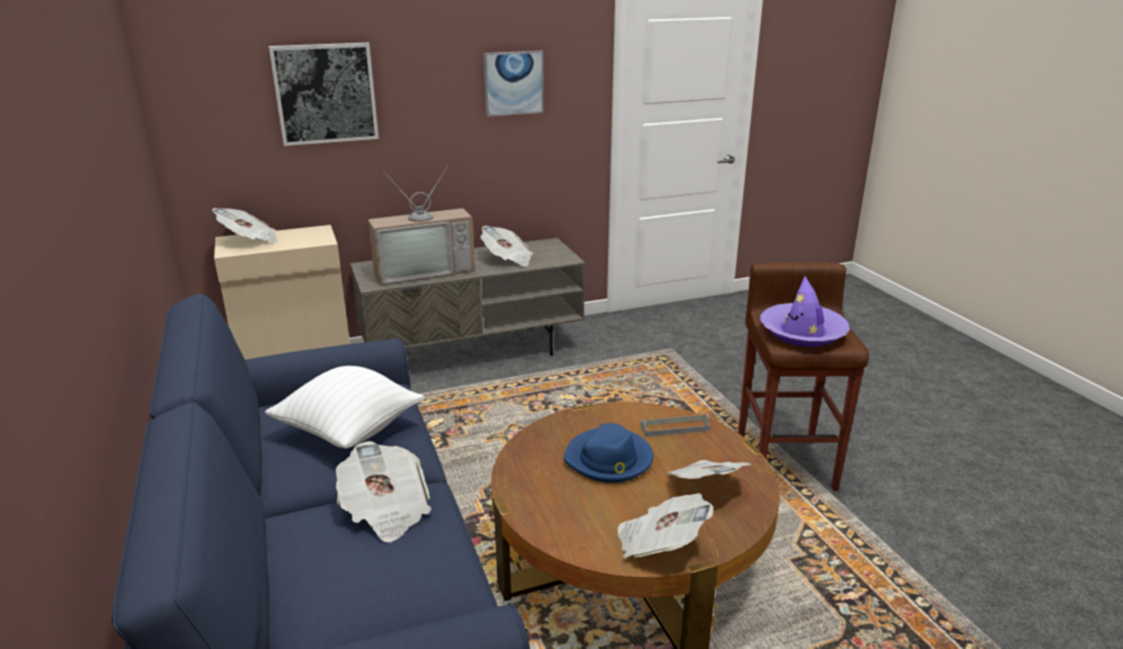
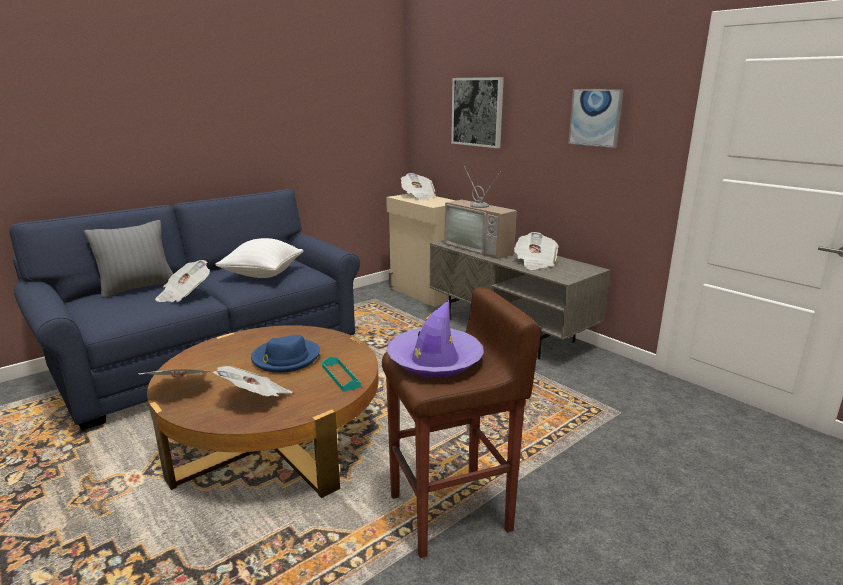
camera: 70 degrees right, 5 degrees down
grey tray [640,414,711,437] -> turquoise tray [322,356,361,392]
none -> grey pillow [84,220,173,298]

